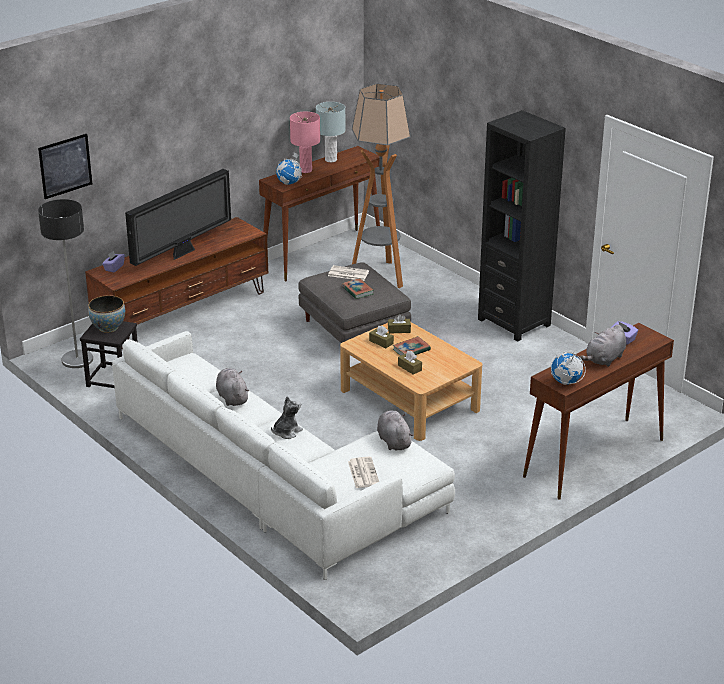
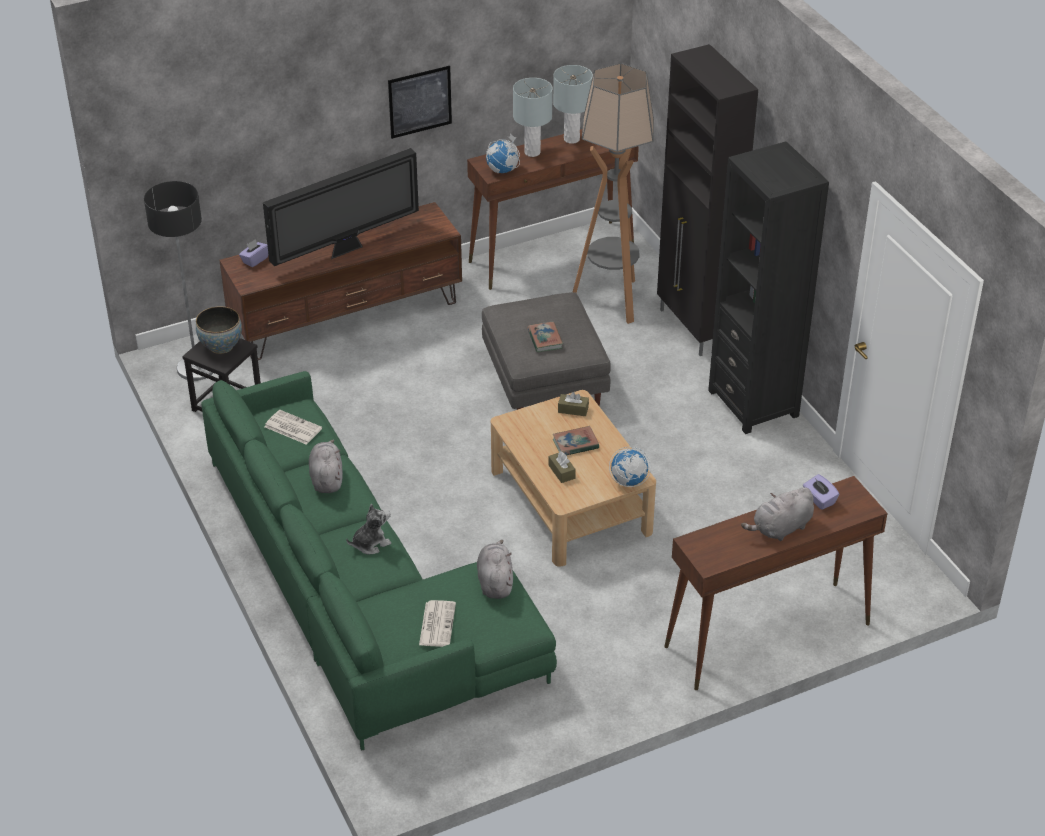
camera: 15 degrees right, 10 degrees up
picture [38,134,92,199] -> picture moved to [388,66,452,139]
white sofa [112,331,455,580] -> green sofa [201,371,557,751]
pink table lamp [290,112,320,173] -> grey table lamp [513,78,553,157]
newspaper [328,265,369,281] -> newspaper moved to [264,410,322,445]
brown tissue box [369,326,394,348] -> none
globe [551,352,586,385] -> globe moved to [609,447,651,487]
none -> black cabinet [657,44,758,356]

